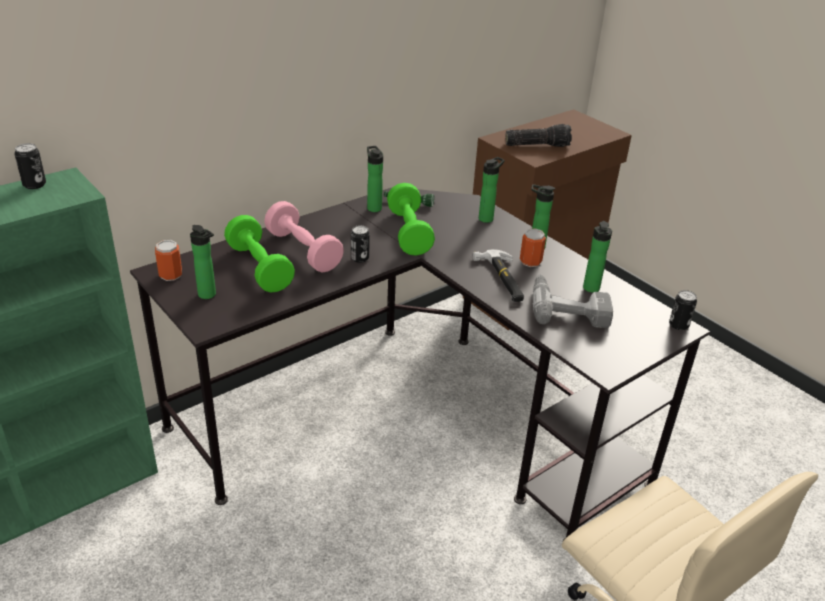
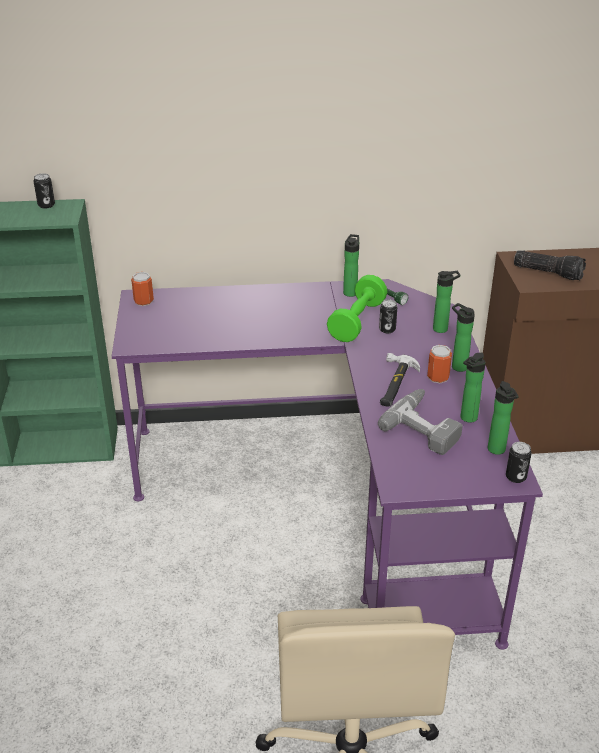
camera: 35 degrees right, 0 degrees up
black desk [130,188,710,540] -> purple desk [112,279,543,650]
bottle [190,225,216,299] -> bottle moved to [488,381,519,455]
green dumbbell [224,215,295,292] -> none
pink dumbbell [264,201,344,272] -> none
can [351,225,370,263] -> can moved to [379,299,397,333]

